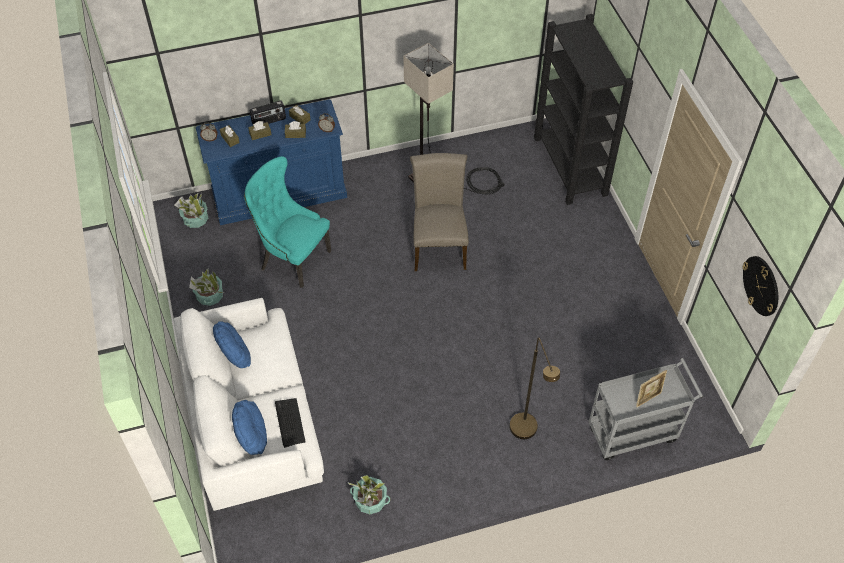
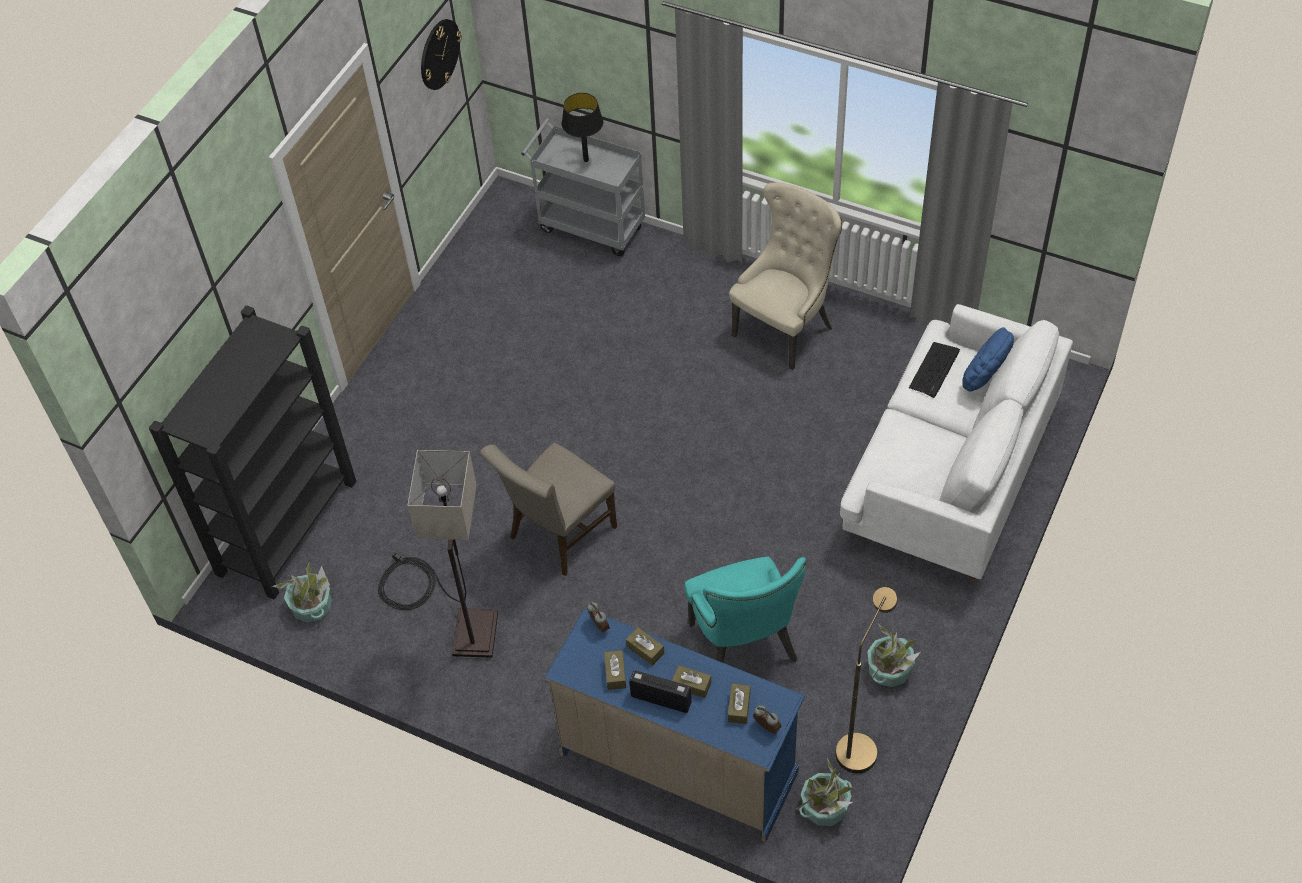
camera: 135 degrees left, 0 degrees up
blue pillow [213,321,251,368] -> none
potted plant [347,475,390,514] -> potted plant moved to [271,562,332,623]
brown floor lamp [509,337,560,439] -> brown floor lamp moved to [835,587,897,773]
picture frame [636,370,667,407] -> black table lamp [562,93,603,162]
none -> beige chair [729,183,842,370]

